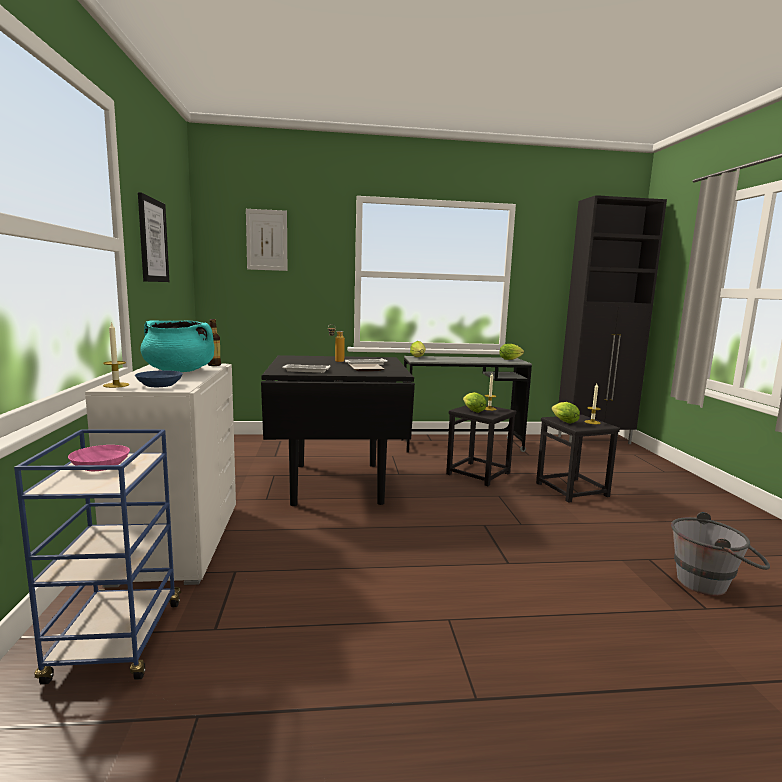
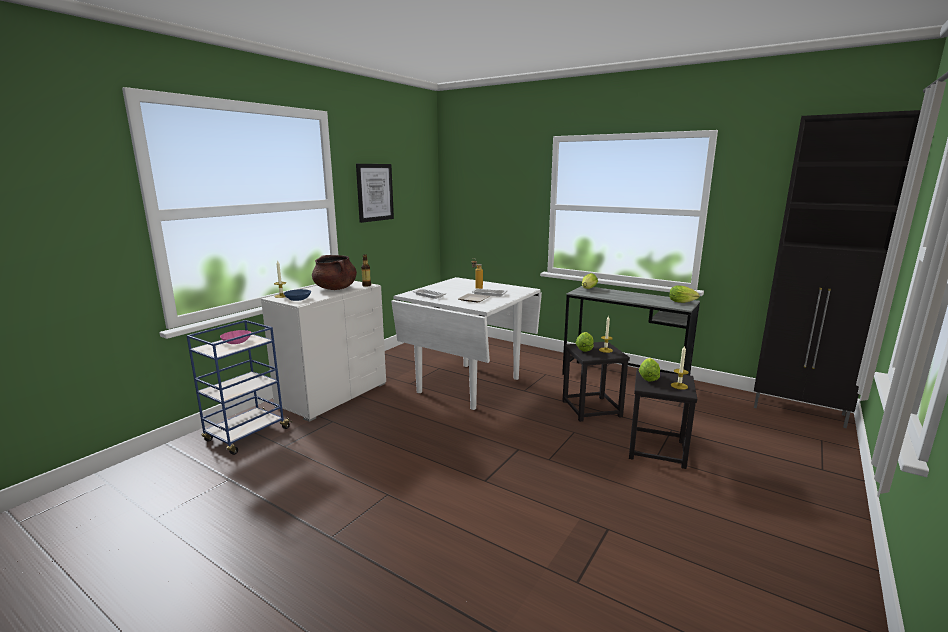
camera: 40 degrees right, 5 degrees up
turquoise cooking pot [140,320,215,372] -> brown cooking pot [312,255,357,290]
picture [246,209,287,271] -> none
black dining table [261,355,415,506] -> white dining table [391,277,542,410]
grey bucket [671,512,770,596] -> none

